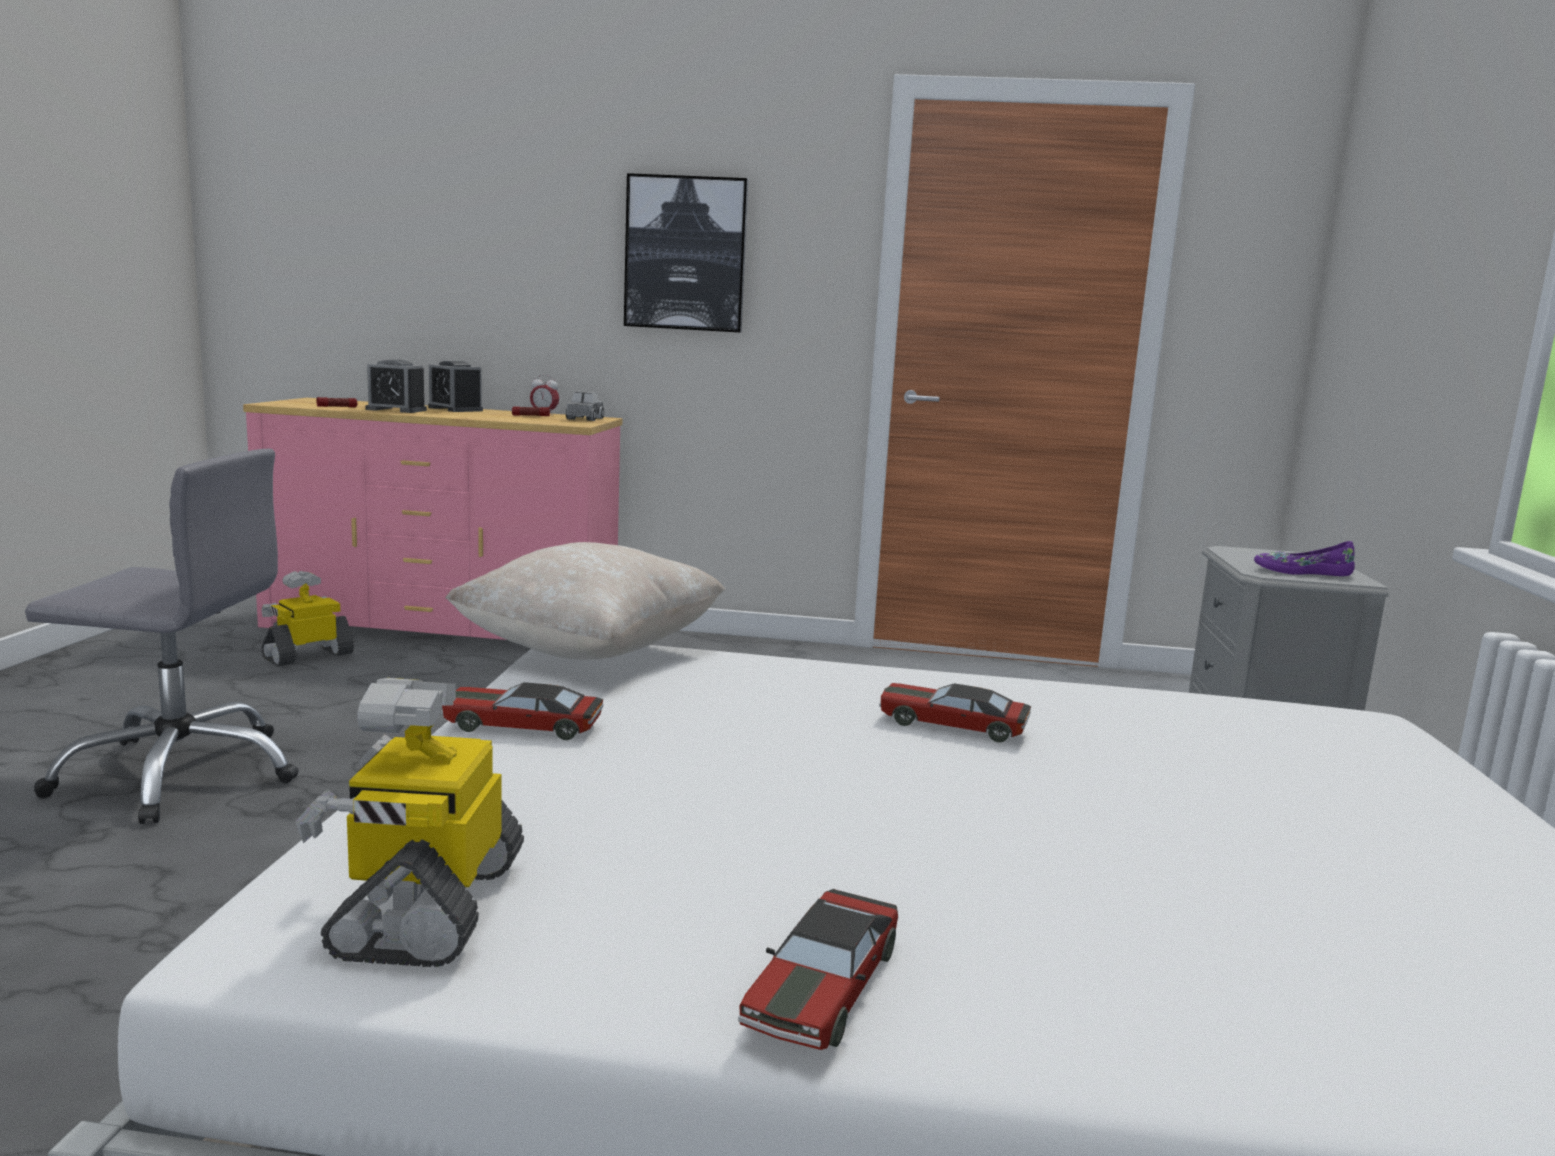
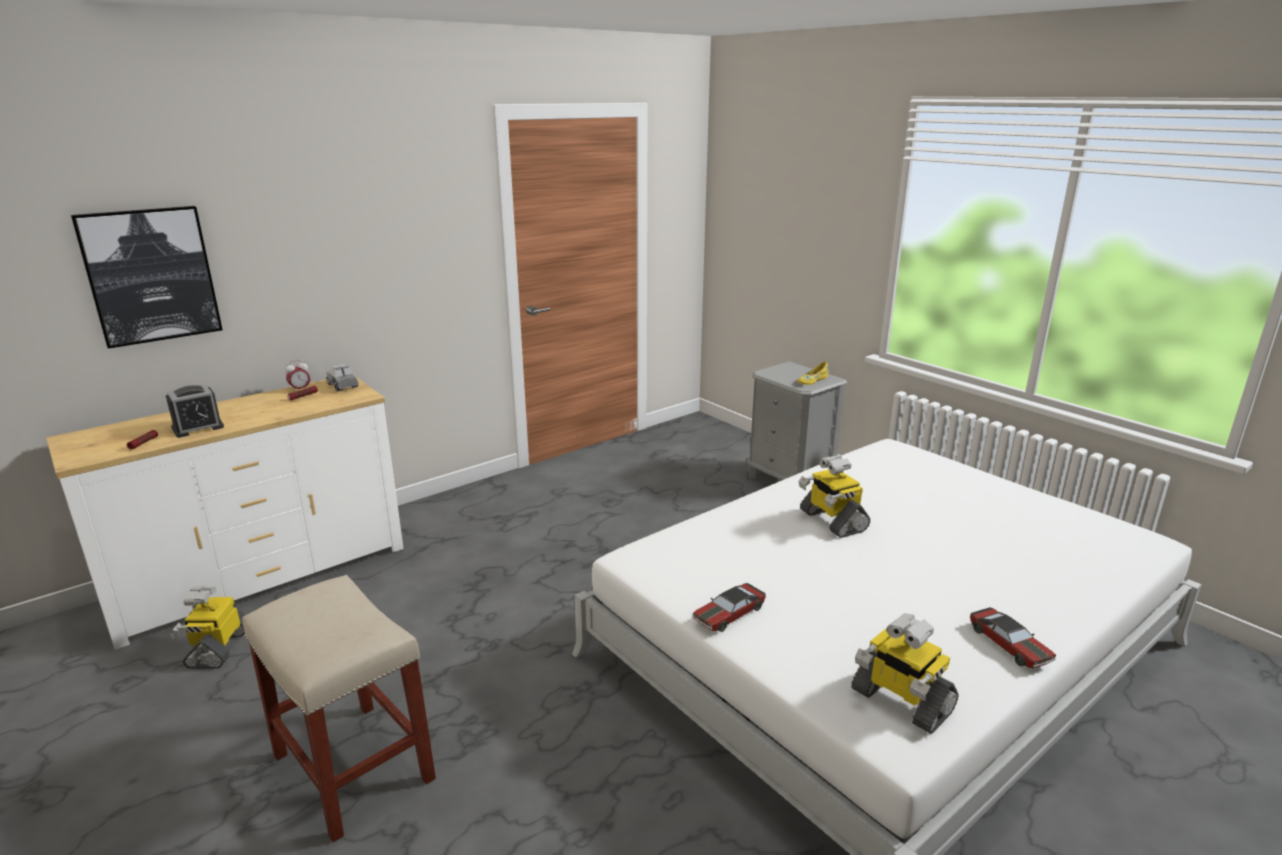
camera: 45 degrees left, 10 degrees up
grey office chair [25,449,299,824] -> beige stool [243,575,436,842]
pink dresser [243,398,622,640] -> white dresser [46,378,404,650]
alarm clock [428,361,483,412] -> none
beige pillow [445,542,726,660] -> none
picture [624,173,748,332] -> picture moved to [71,206,223,349]
toy car [879,683,1031,742] -> toy robot [799,455,870,538]
purple shoe [1254,541,1355,576] -> yellow shoe [797,362,829,385]

